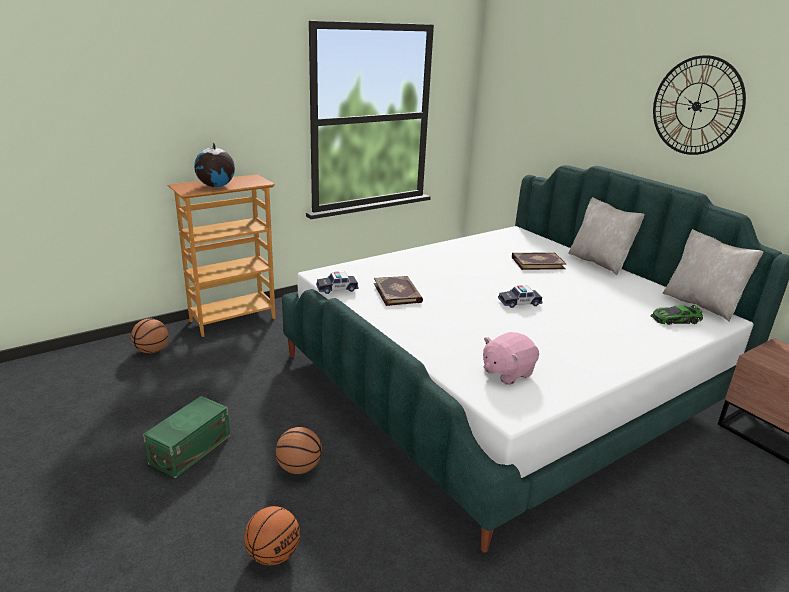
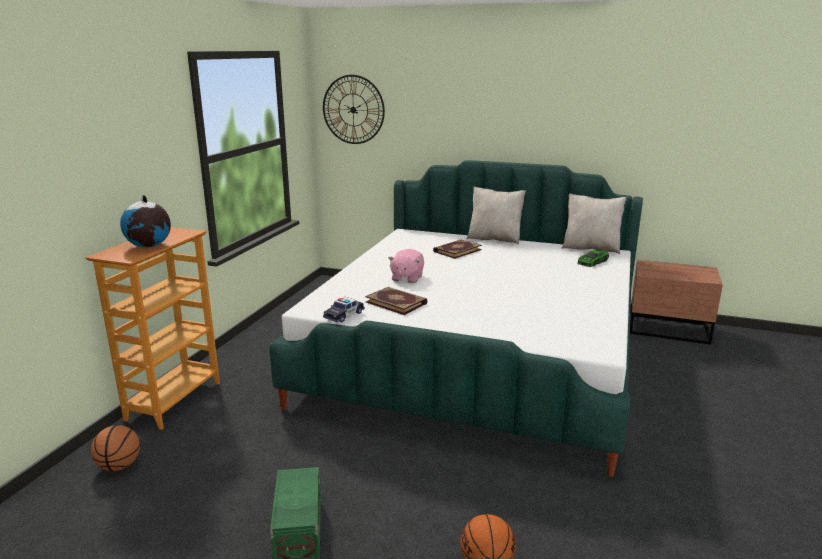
camera: 35 degrees left, 5 degrees down
basketball [276,427,322,474] -> none
pink plush toy [483,332,539,385] -> pink plush toy moved to [388,249,424,283]
toy car [498,285,543,308] -> none
wall clock [653,55,746,155] -> wall clock moved to [323,75,385,144]

